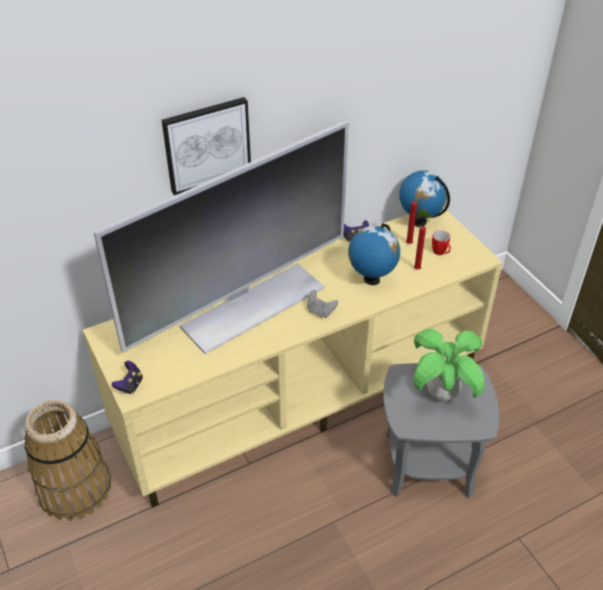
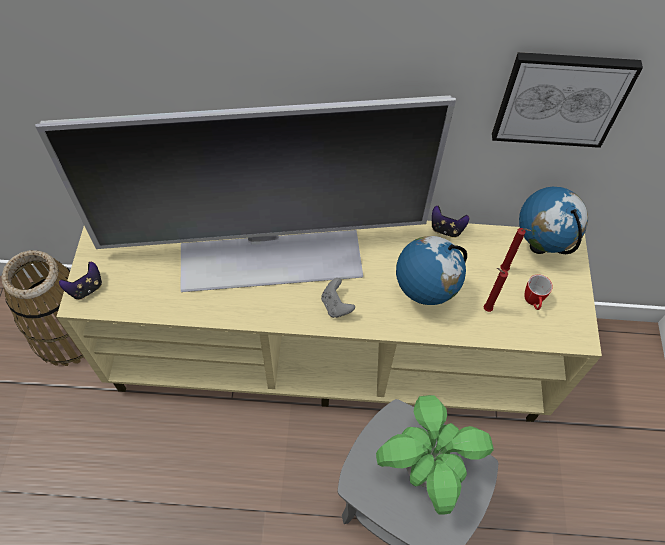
camera: 30 degrees right, 15 degrees up
picture [162,97,251,195] -> picture moved to [492,52,643,148]

